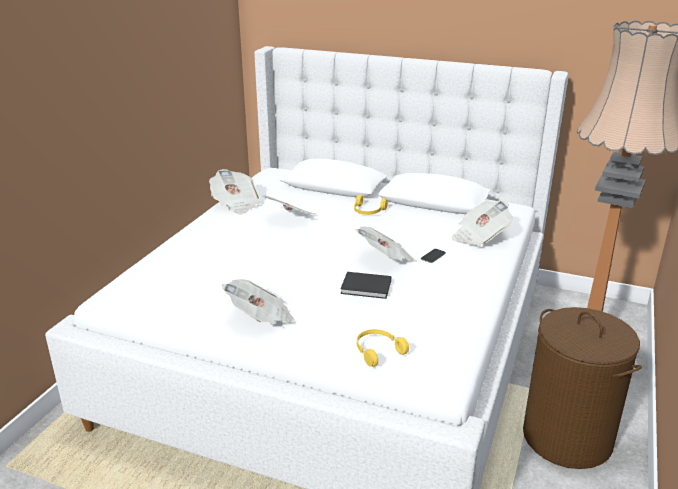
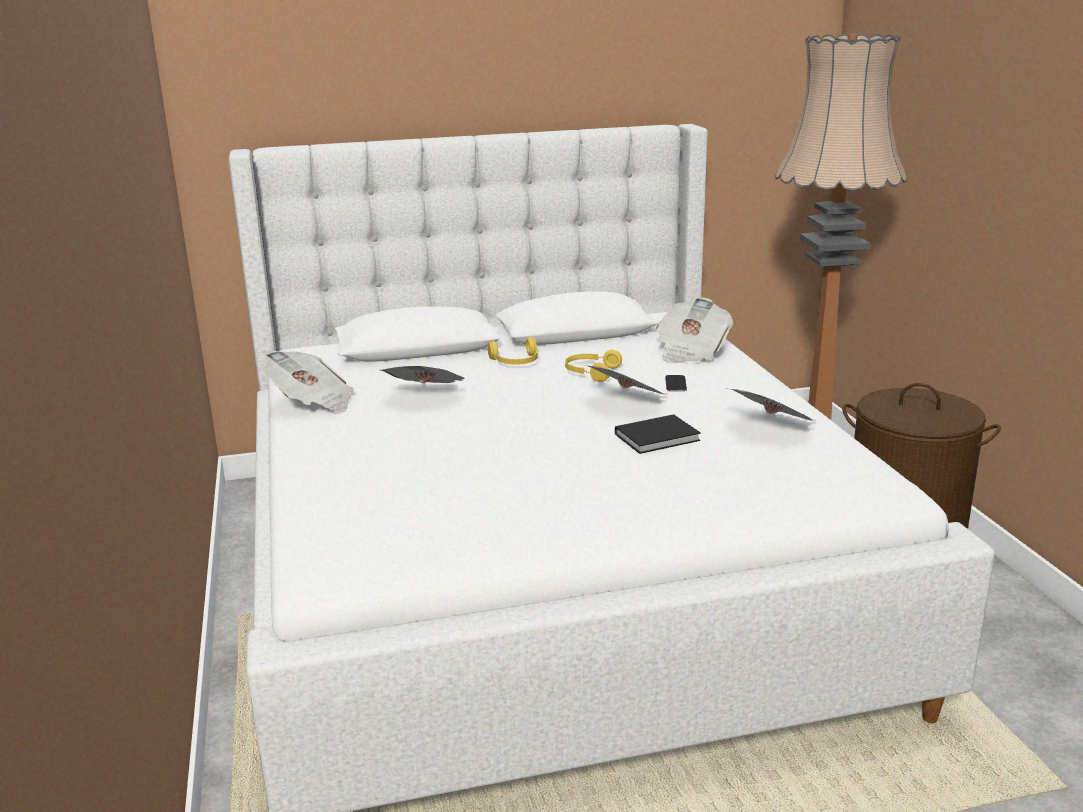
camera: 35 degrees left, 5 degrees down
newspaper [222,279,296,324] -> newspaper moved to [725,388,816,421]
yellow headphones [357,329,409,367] -> yellow headphones moved to [565,350,622,382]

